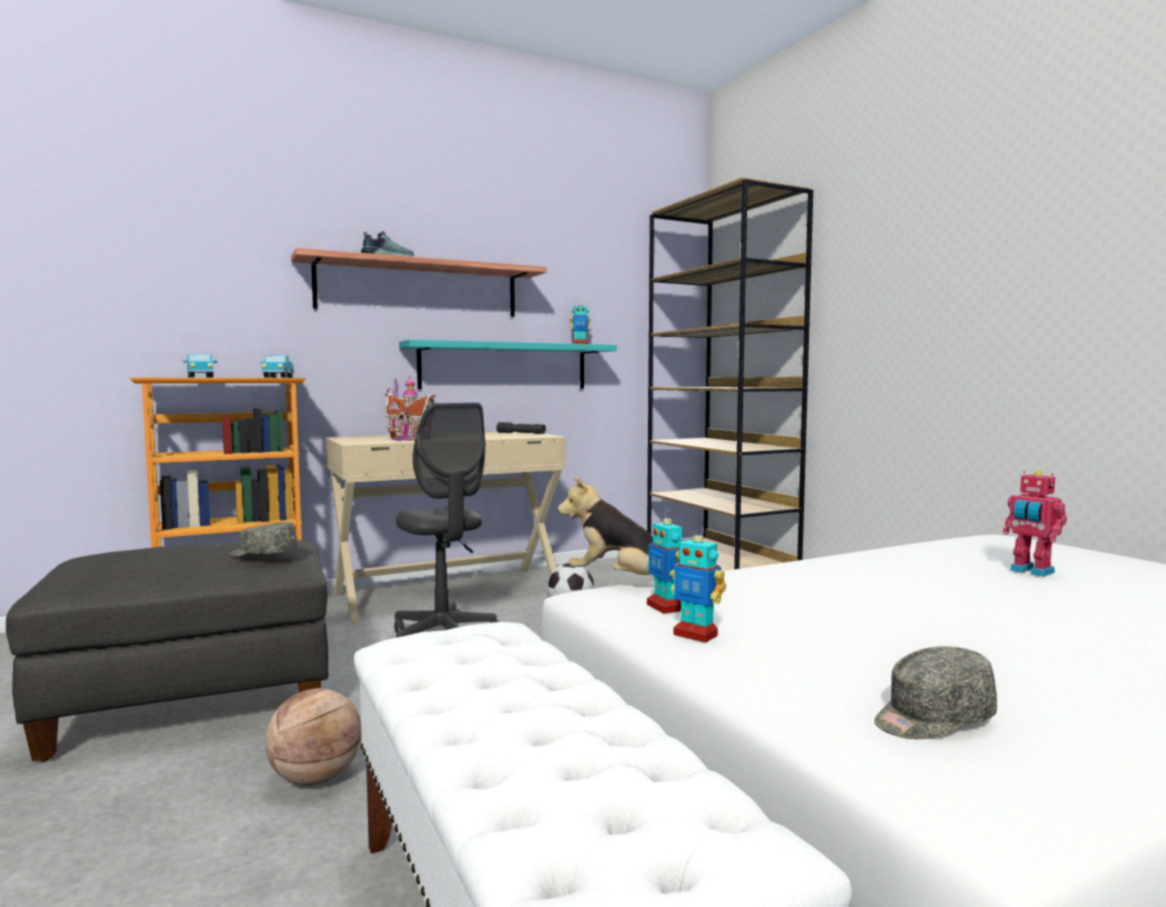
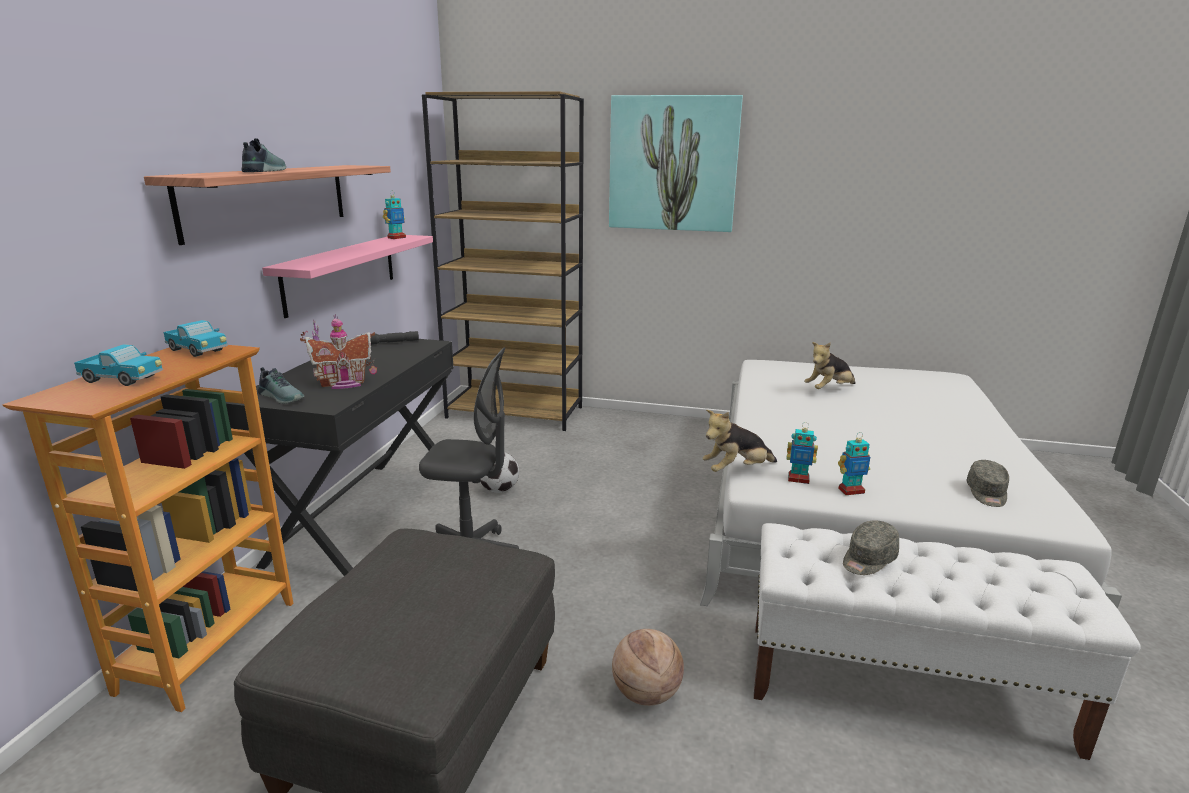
camera: 50 degrees left, 15 degrees up
grey cap [230,522,298,557] -> grey cap moved to [843,520,899,575]
beige desk [325,432,566,623] -> black desk [226,339,454,576]
turquoise shelf [399,339,617,389] -> pink shelf [262,235,433,318]
toy robot [1003,470,1067,577] -> plush toy [804,342,855,389]
none -> shoe [258,367,304,404]
none -> picture [609,95,743,232]

